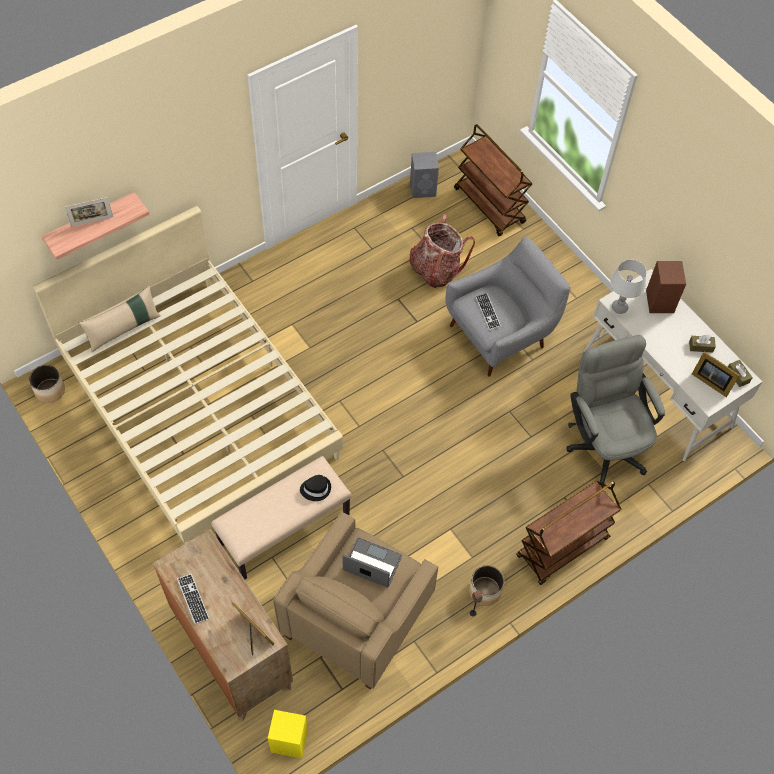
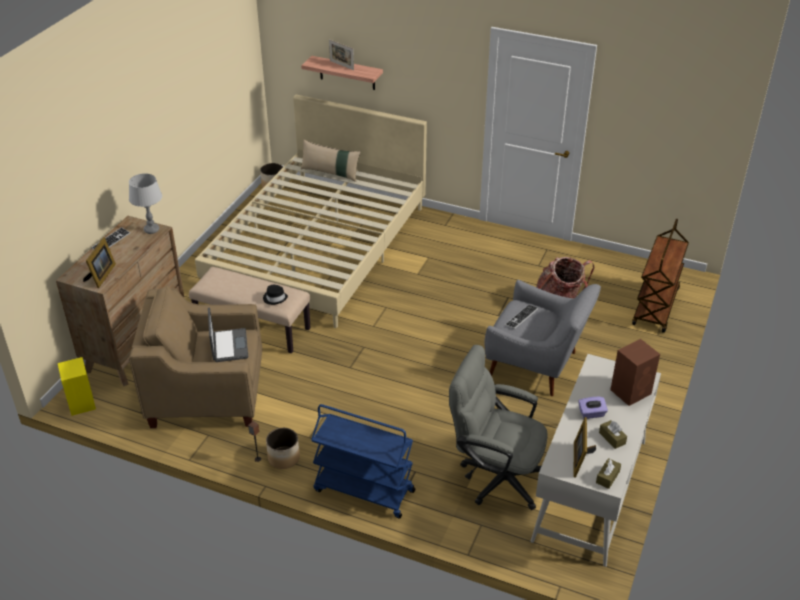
camera: 60 degrees right, 20 degrees down
grey speaker [410,152,439,198] -> none
brown cart [516,481,622,585] -> blue cart [311,404,415,518]
grey office chair [566,335,665,488] -> grey office chair turned 105 degrees counterclockwise [449,345,548,510]
grey table lamp [611,260,647,314] -> grey table lamp moved to [129,173,162,234]
none -> purple tissue box [578,397,608,419]

